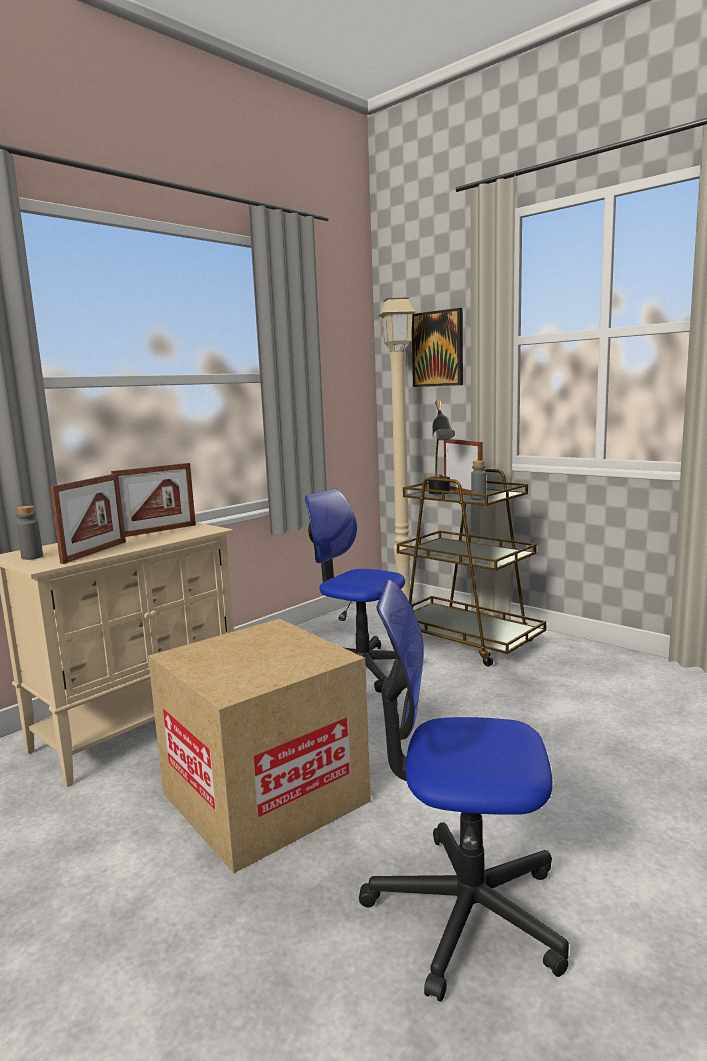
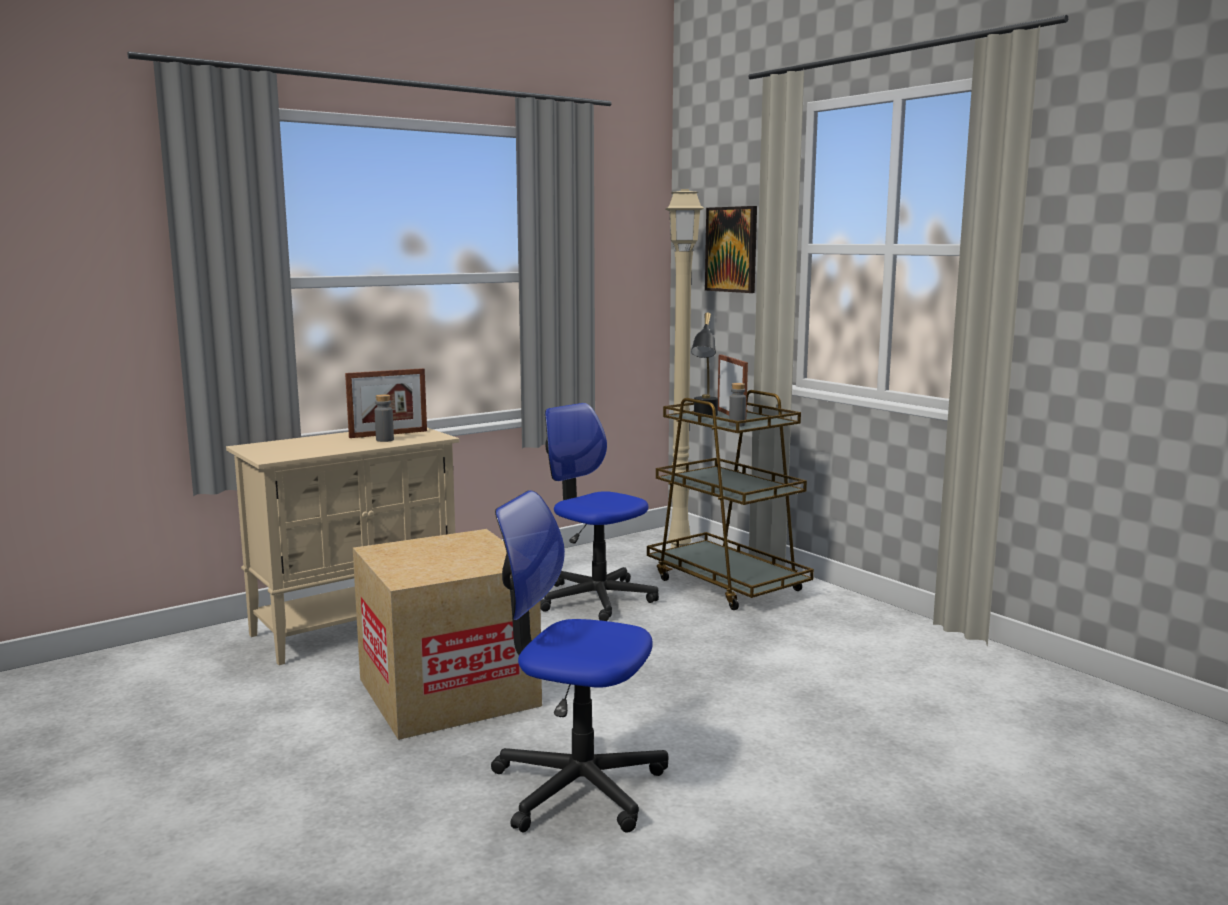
camera: 10 degrees right, 0 degrees up
grey bottle [16,506,43,560] -> grey bottle moved to [375,394,394,442]
picture frame [50,474,126,564] -> none

